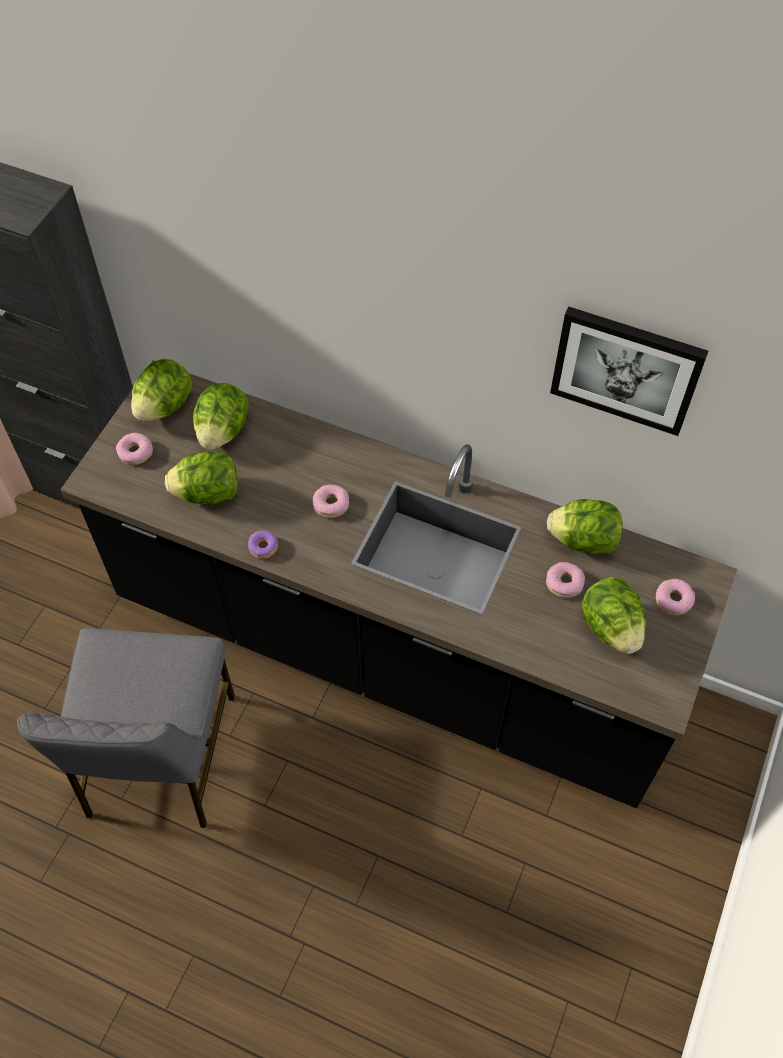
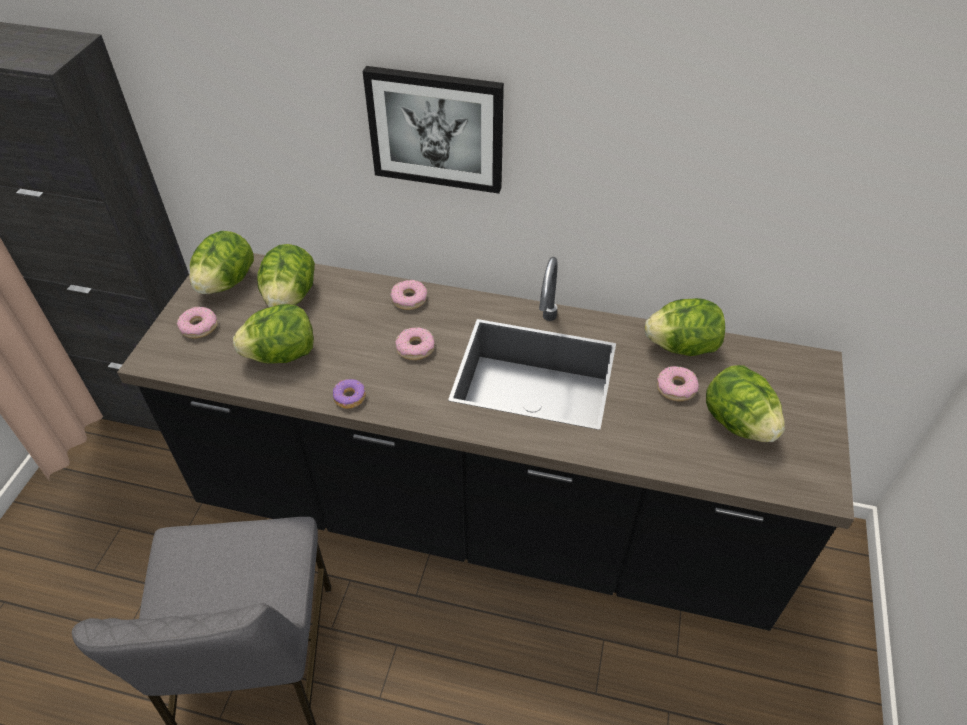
camera: 10 degrees left, 10 degrees down
picture [550,307,708,436] -> picture moved to [363,66,504,194]
donut [656,579,695,616] -> donut moved to [390,280,427,310]

